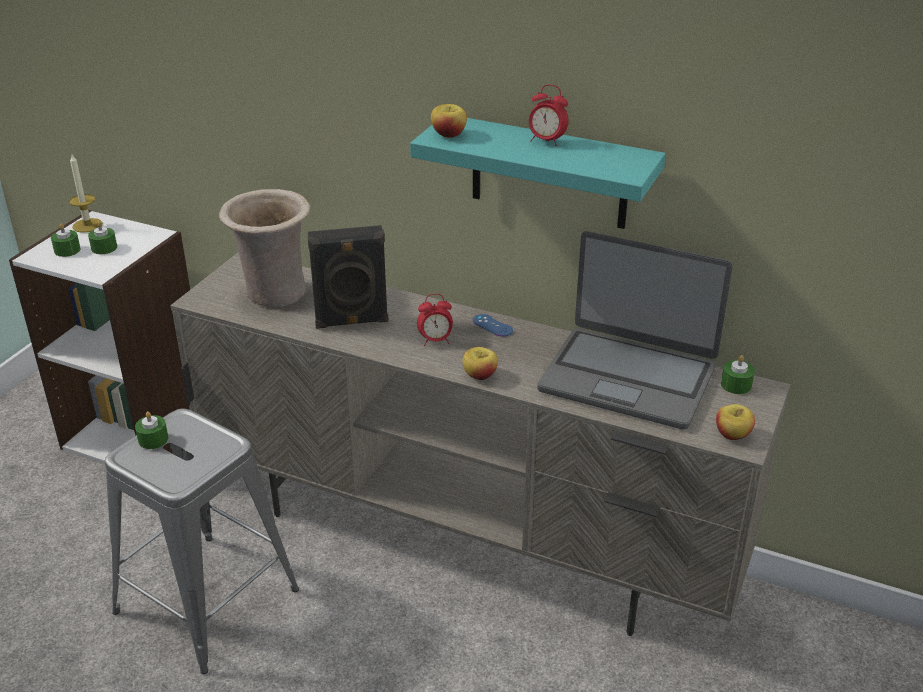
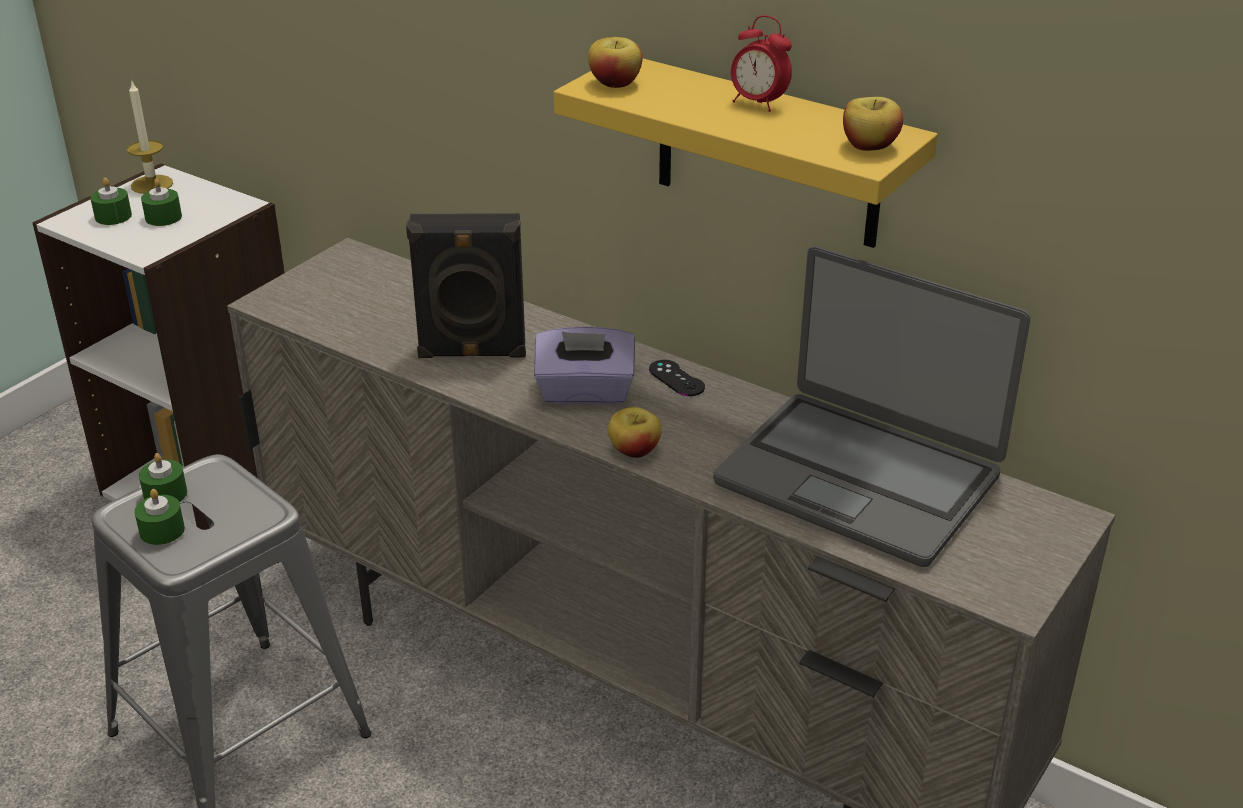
camera: 10 degrees right, 0 degrees up
beige vase [219,189,311,307] -> none
turquoise shelf [410,118,666,229] -> yellow shelf [554,58,938,248]
alarm clock [417,294,453,346] -> purple tissue box [534,327,635,404]
blue game controller [473,314,513,337] -> black game controller [649,360,705,396]
apple [716,404,755,440] -> apple moved to [843,97,903,151]
green candle [721,355,755,394] -> green candle moved to [134,489,185,545]

